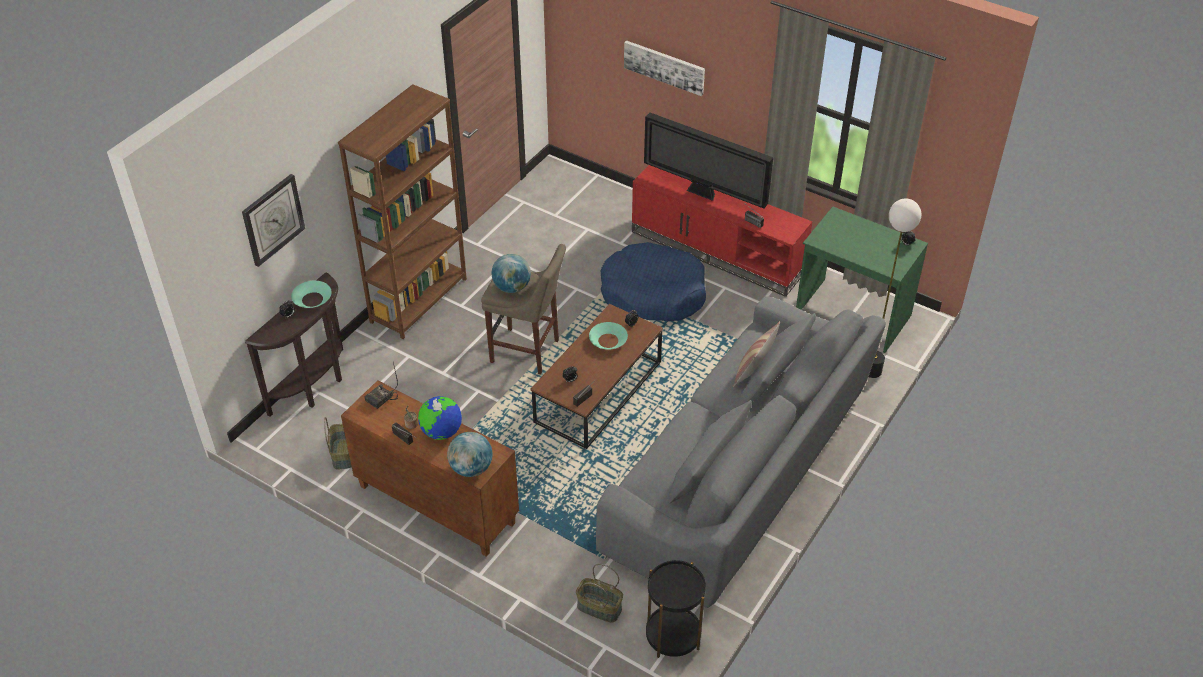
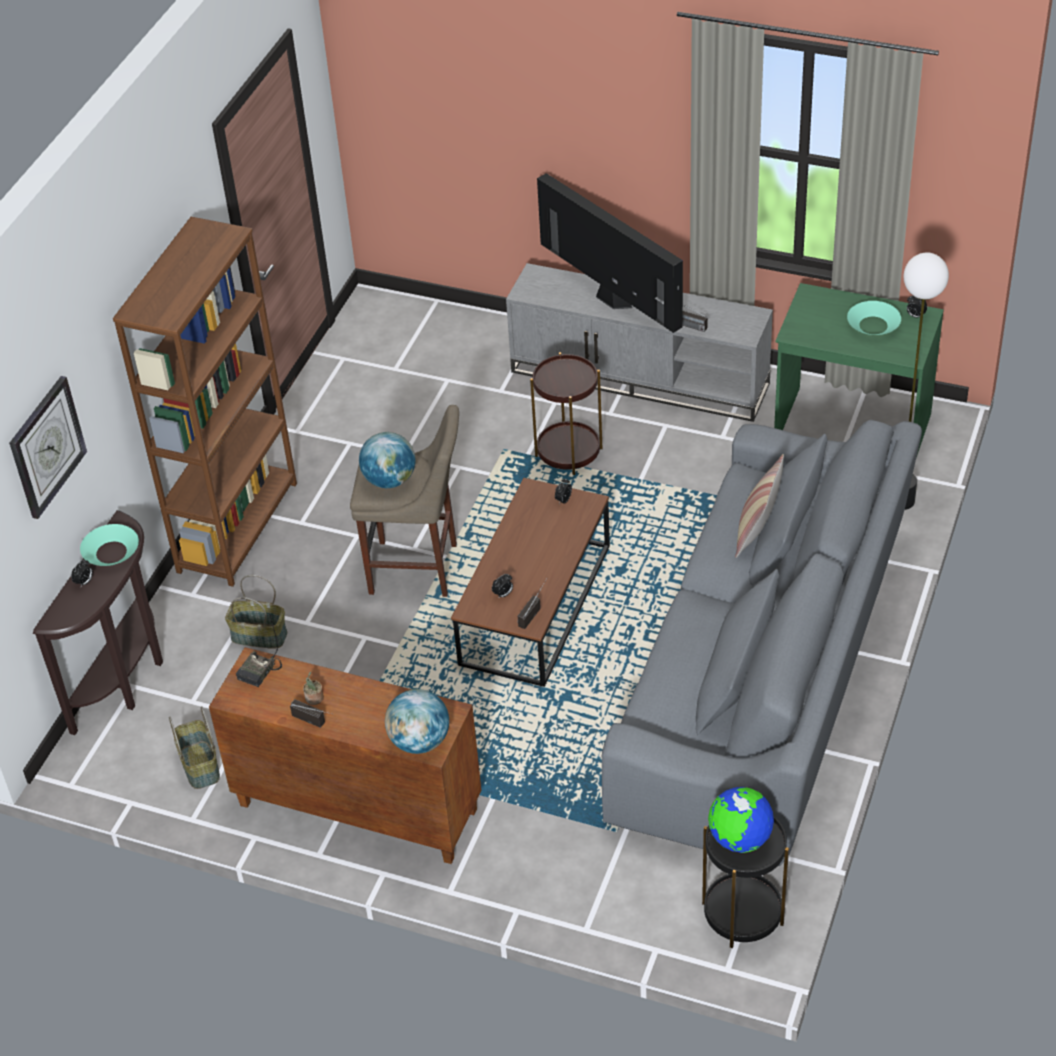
camera: 10 degrees left, 0 degrees up
globe [418,396,462,440] -> globe moved to [708,787,774,853]
basket [576,564,623,622] -> basket moved to [225,575,287,649]
turquoise bowl [589,322,628,349] -> turquoise bowl moved to [847,301,901,335]
blue dog bed [601,242,706,321] -> brown side table [530,352,602,475]
picture [624,40,705,96] -> none
red tv stand [632,165,812,297] -> grey tv stand [506,263,773,422]
television [644,112,773,208] -> television turned 150 degrees counterclockwise [537,173,683,333]

